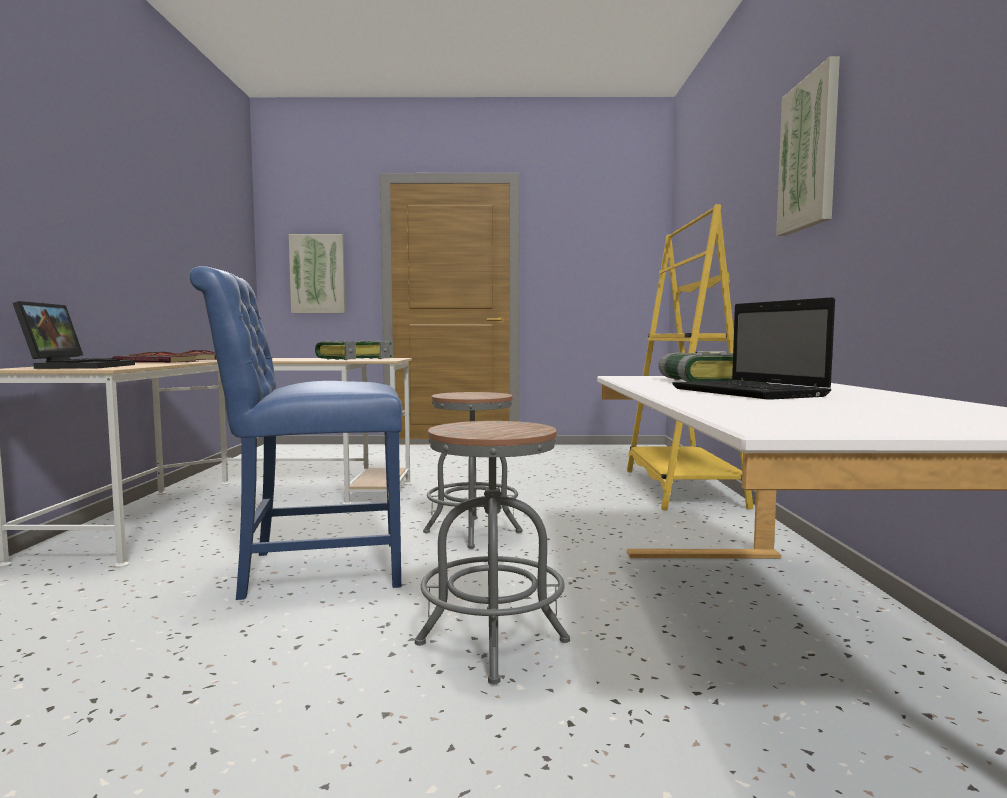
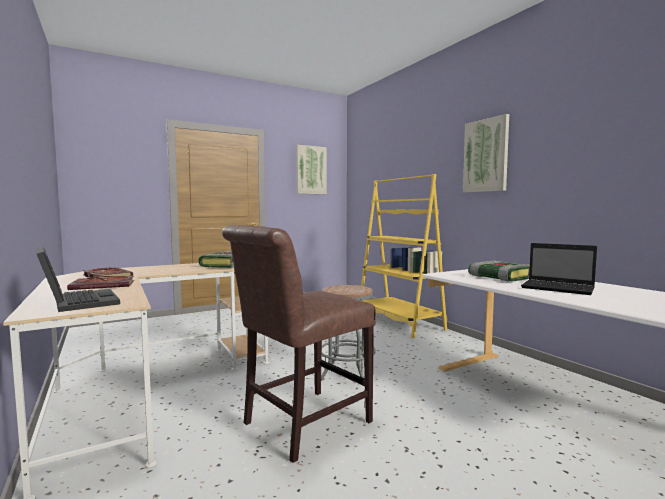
camera: 30 degrees left, 0 degrees up
blue chair [189,266,402,600] -> brown chair [222,225,376,463]
picture [289,234,345,313] -> picture moved to [296,145,327,194]
grey stool [415,421,570,684] -> none

